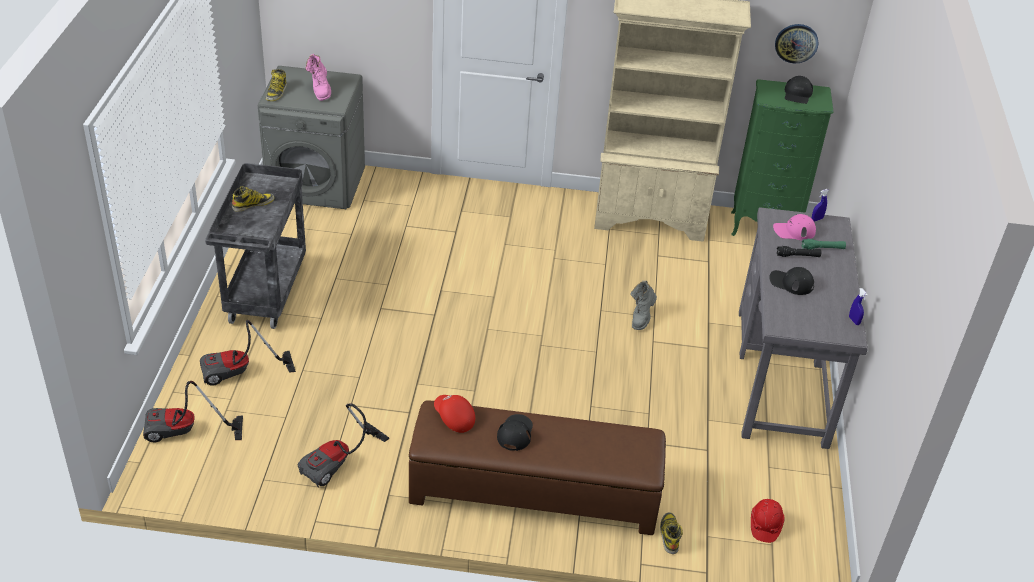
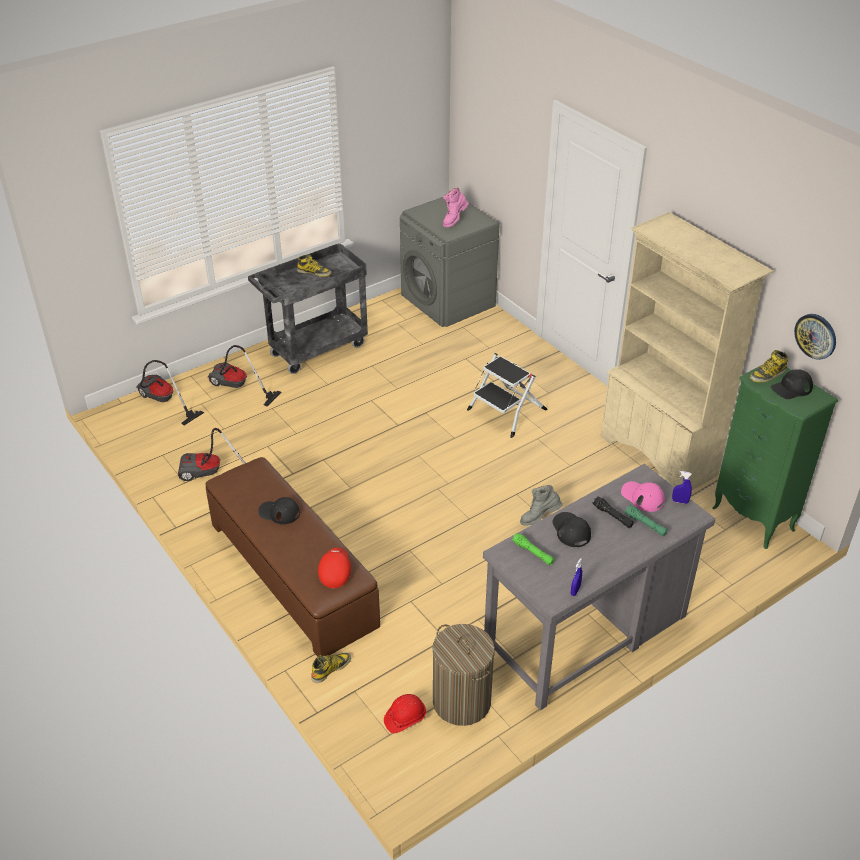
camera: 50 degrees right, 0 degrees up
boot [266,69,287,101] -> boot moved to [750,350,788,382]
red cap [434,395,475,433] -> red cap moved to [318,548,351,588]
black cap [497,414,533,451] -> black cap turned 135 degrees counterclockwise [258,497,300,524]
none -> laundry basket [432,624,495,726]
none -> step ladder [467,353,548,438]
none -> green flashlight [512,532,554,565]

